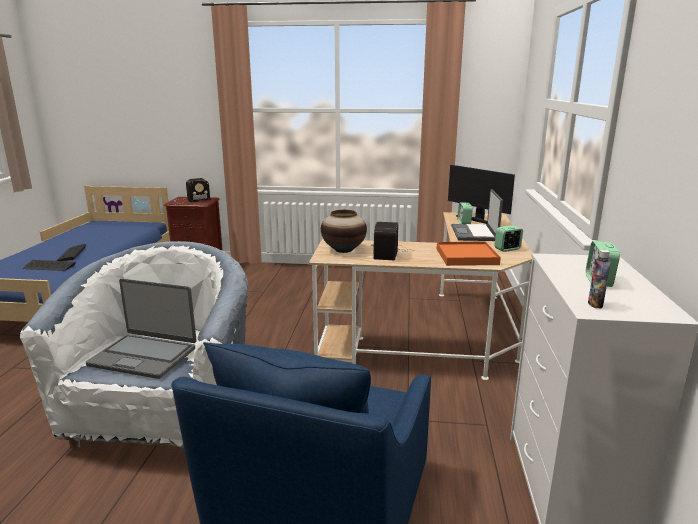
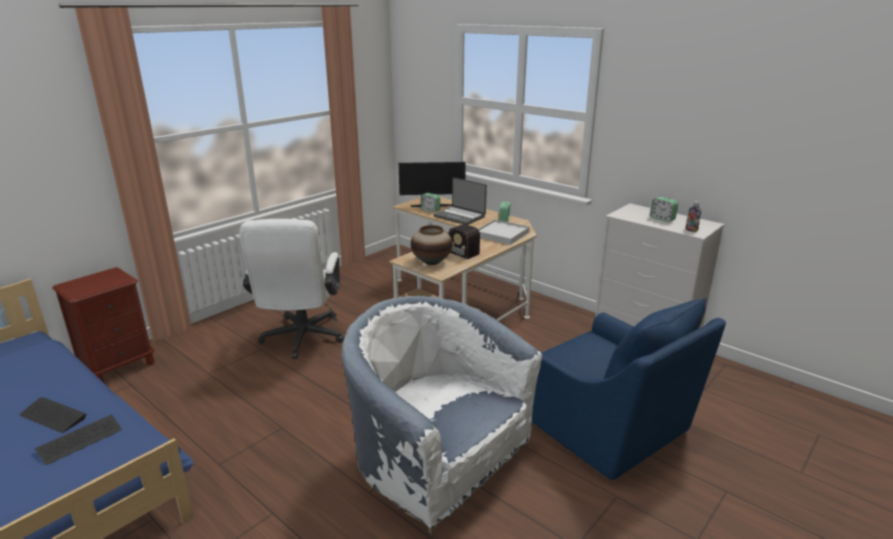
camera: 55 degrees left, 5 degrees up
laptop [86,279,197,379] -> none
radio [176,178,210,203] -> none
orange tray [437,242,501,266] -> white tray [478,220,530,245]
none -> white office chair [239,219,344,359]

